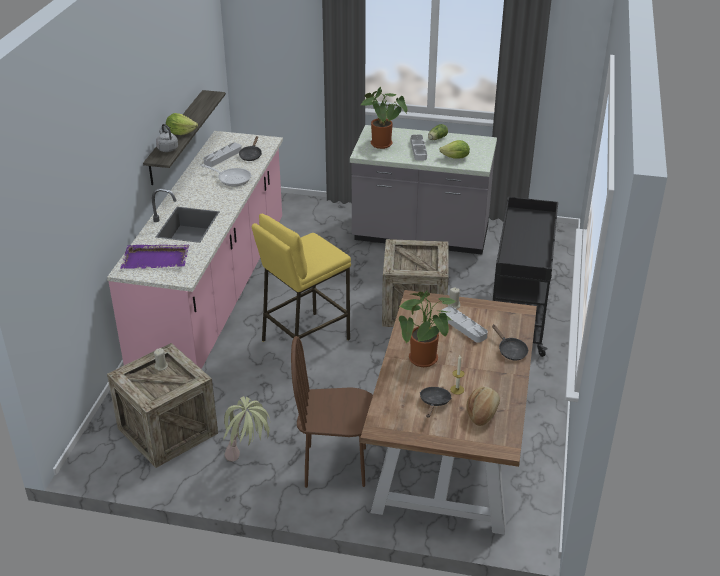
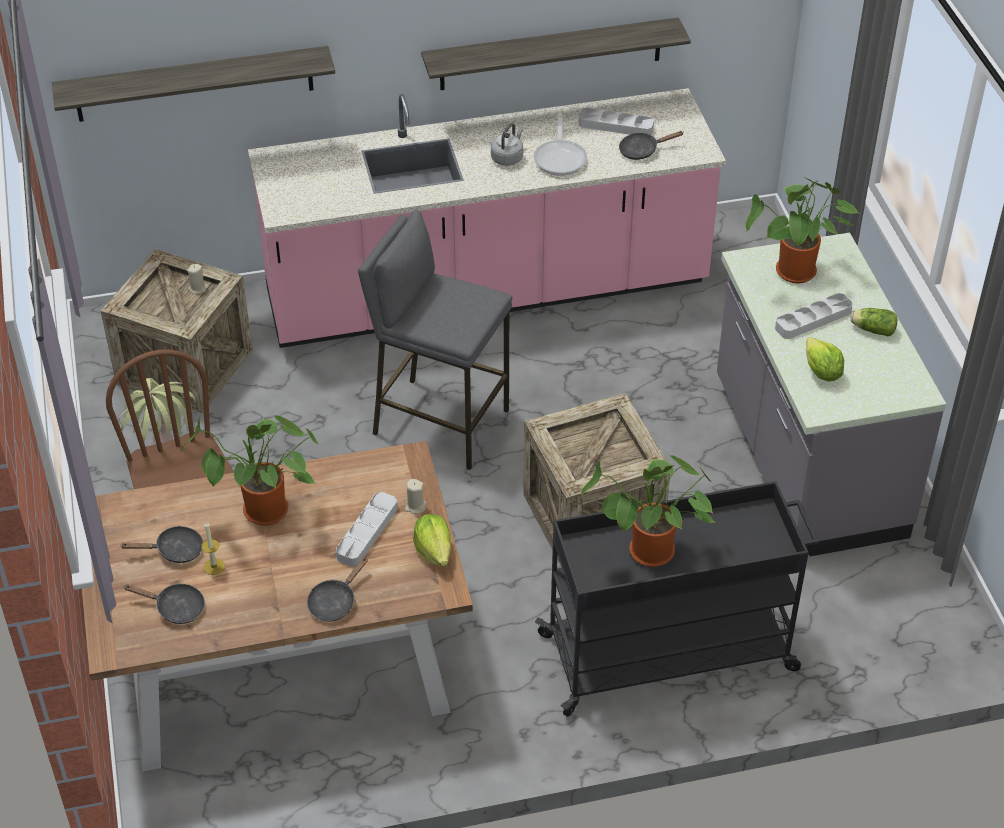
camera: 65 degrees right, 10 degrees up
purple tray [121,245,189,269] -> none
grey kettle [156,124,178,152] -> grey kettle moved to [491,123,523,166]
lettuce [166,113,198,135] -> lettuce moved to [413,514,451,567]
yellow stool [252,214,351,342] -> grey stool [358,209,512,470]
bread [467,387,500,426] -> black frying pan [123,584,205,624]
none -> shelf [52,46,335,122]
none -> potted plant [581,455,715,567]

